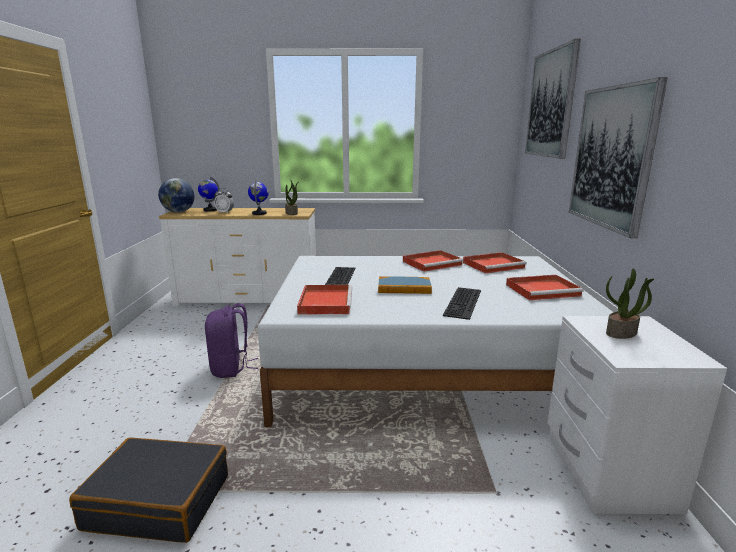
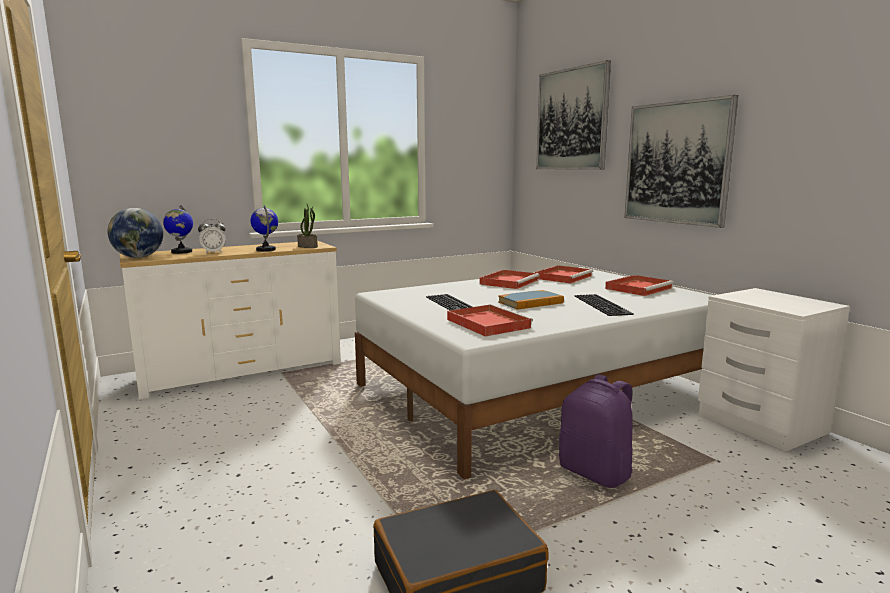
camera: 30 degrees left, 5 degrees down
purple backpack [205,303,258,378] -> purple backpack moved to [559,374,633,488]
potted plant [606,268,654,339] -> none

